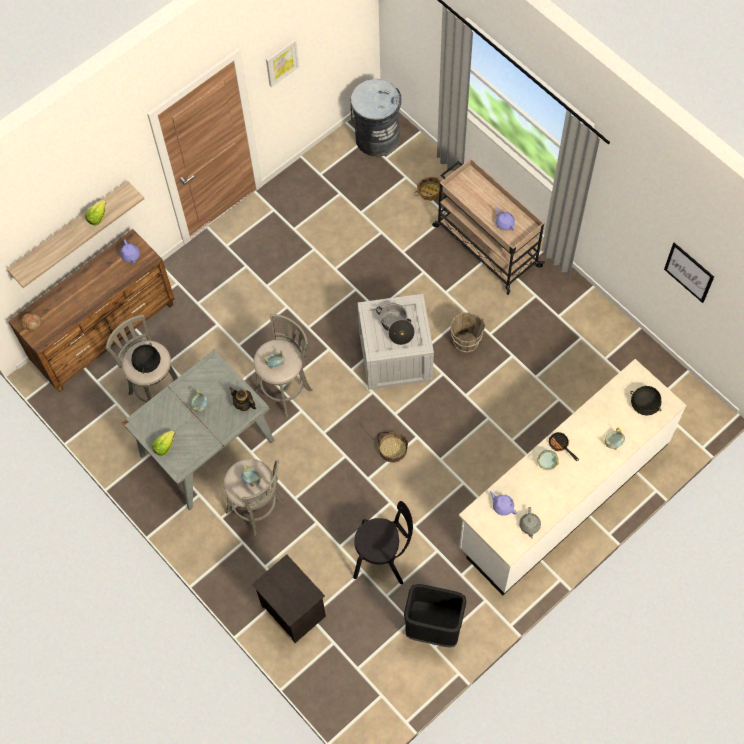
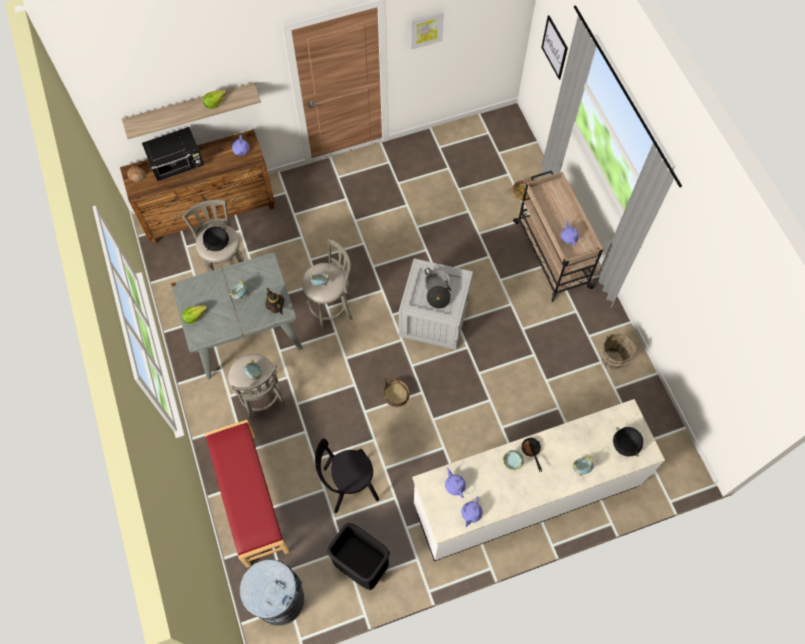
camera: 20 degrees right, 0 degrees up
black nightstand [252,554,326,643] -> red bench [205,420,290,568]
grey trash can [350,79,401,157] -> grey trash can moved to [240,559,304,626]
black chair [353,501,413,585] -> black chair turned 135 degrees clockwise [315,438,379,513]
brown bucket [451,312,485,353] -> brown bucket moved to [601,333,637,370]
grey teapot [519,507,541,539] -> purple teapot [461,496,482,527]
picture [664,243,714,303] -> picture moved to [541,15,568,80]
none -> black microwave [142,127,204,182]

